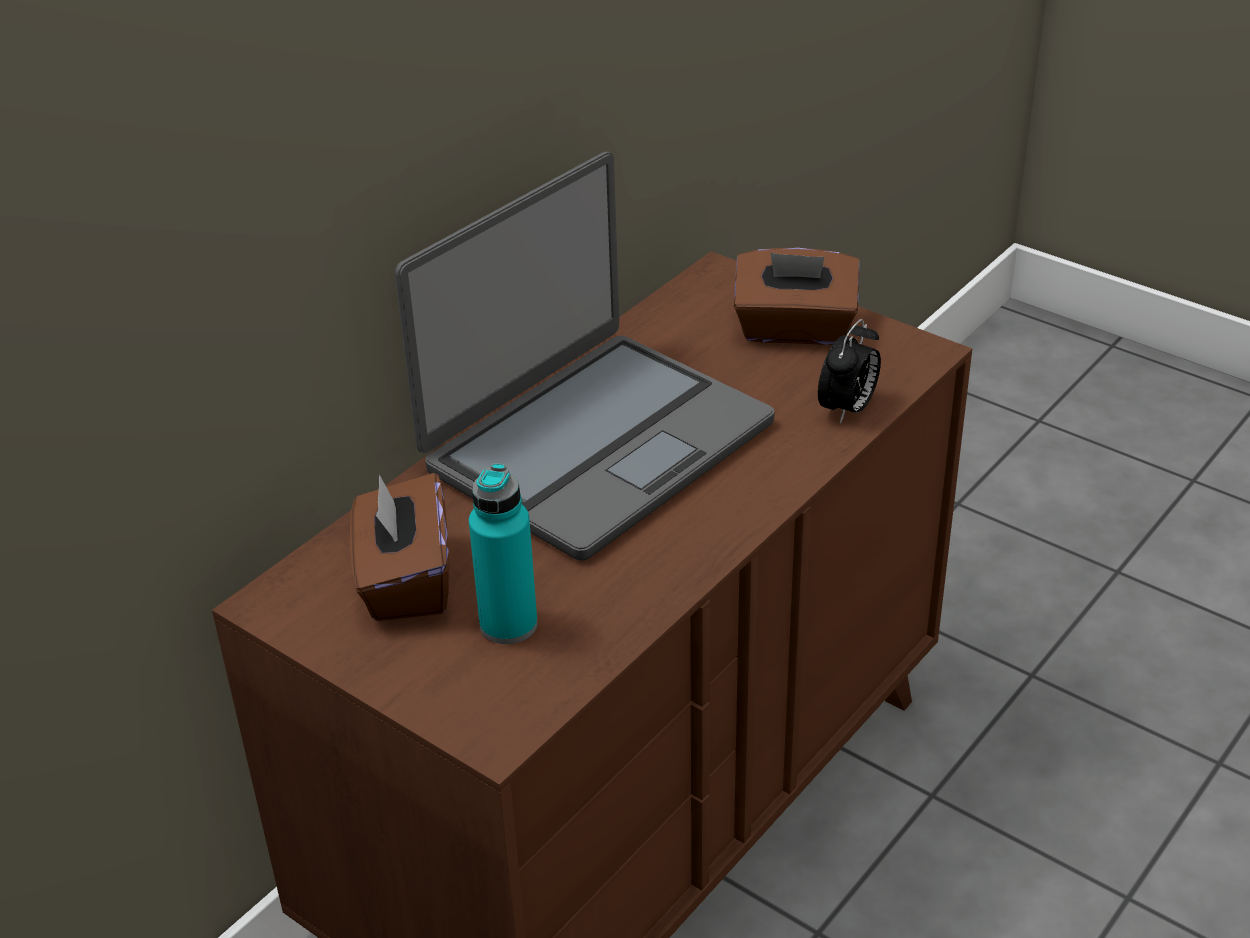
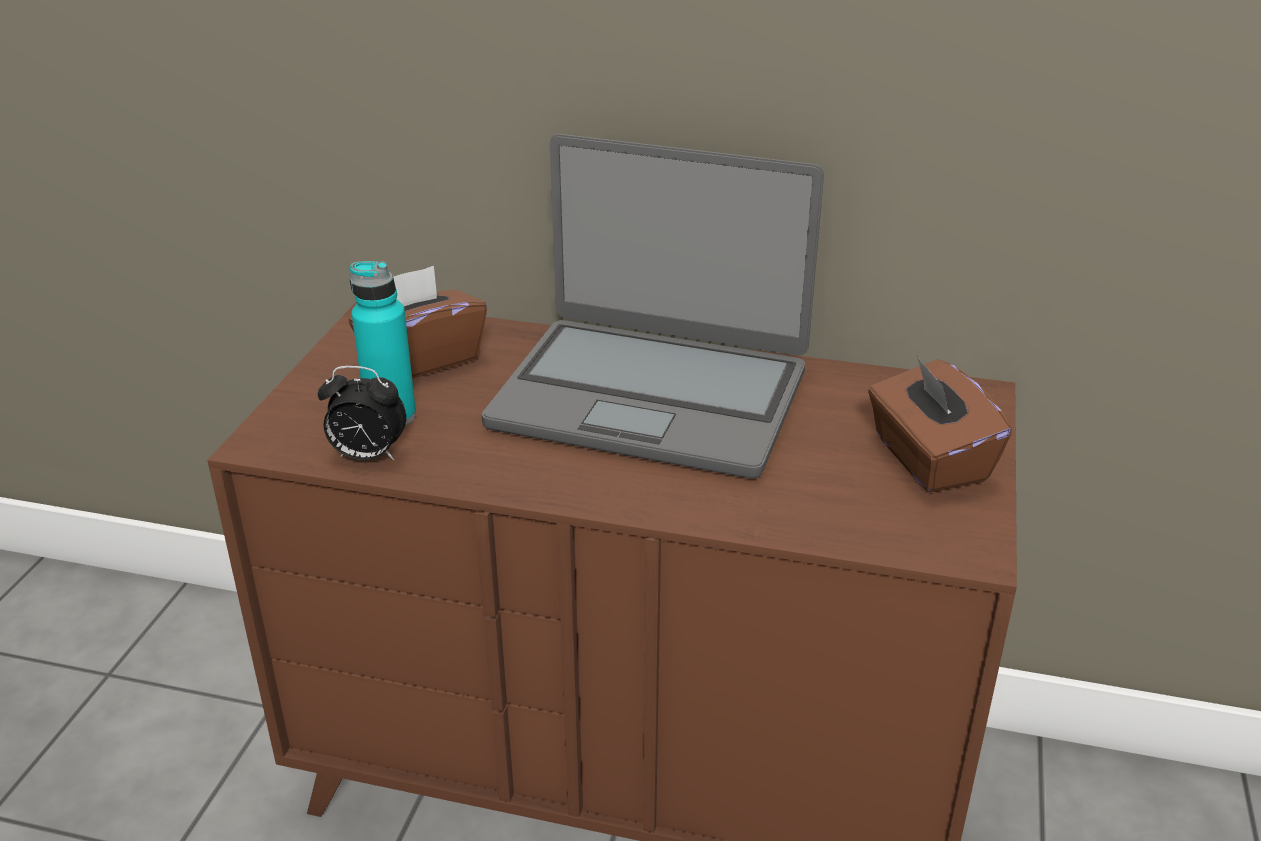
camera: 65 degrees right, 5 degrees down
alarm clock [818,319,881,424] -> alarm clock moved to [318,366,406,460]

